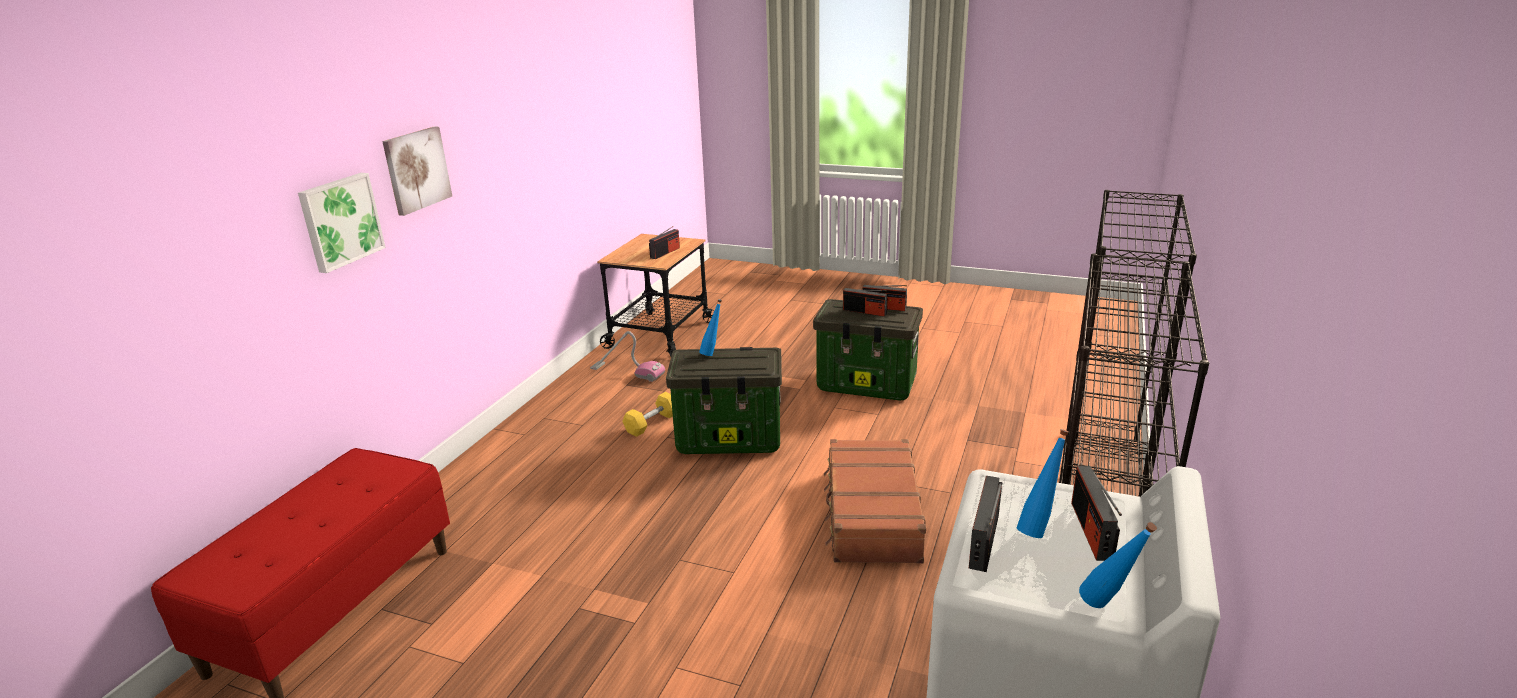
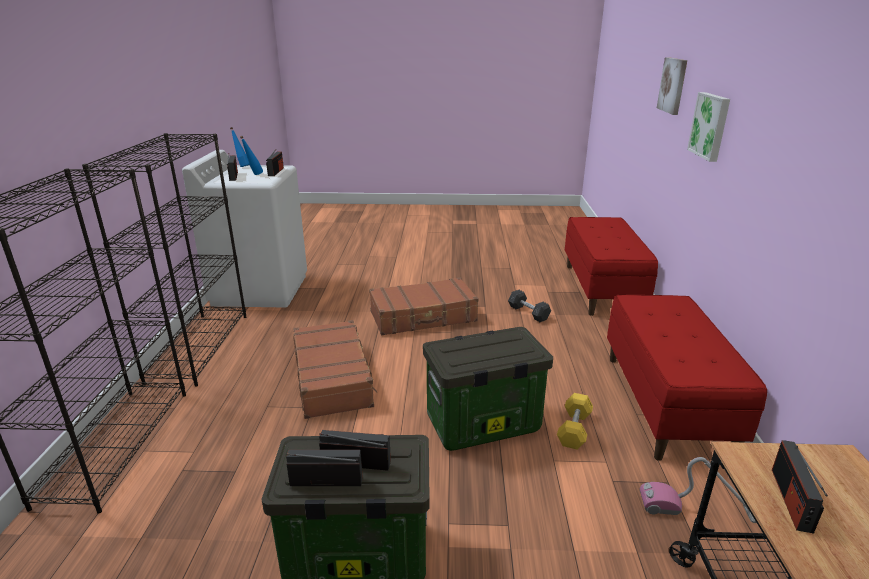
camera: 160 degrees right, 0 degrees up
picture [382,126,452,216] -> picture moved to [657,57,687,115]
blue bottle [699,299,722,356] -> none
none -> brown suitcase [369,277,478,335]
none -> grey dumbbell [508,290,551,322]
none -> red bench [607,295,767,461]

